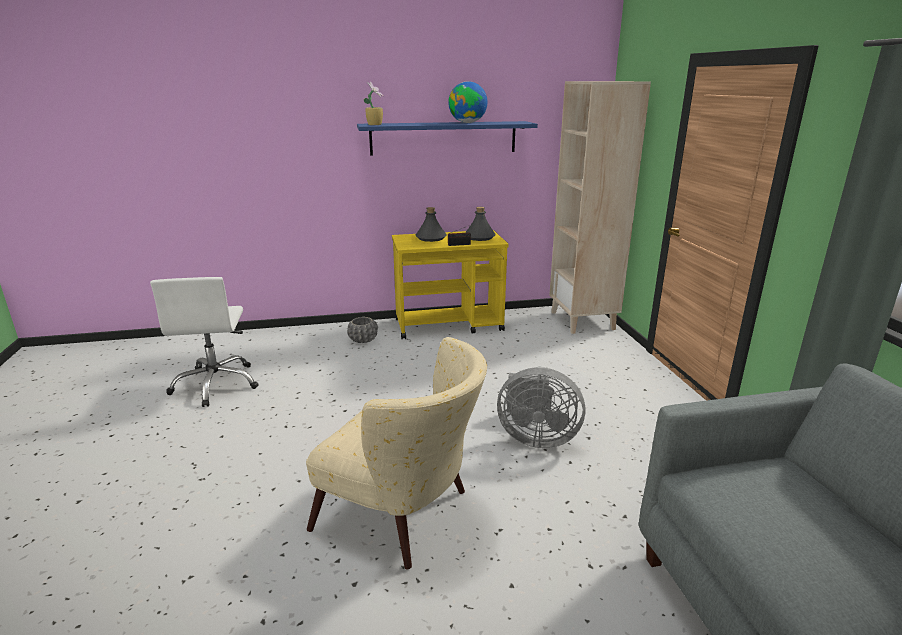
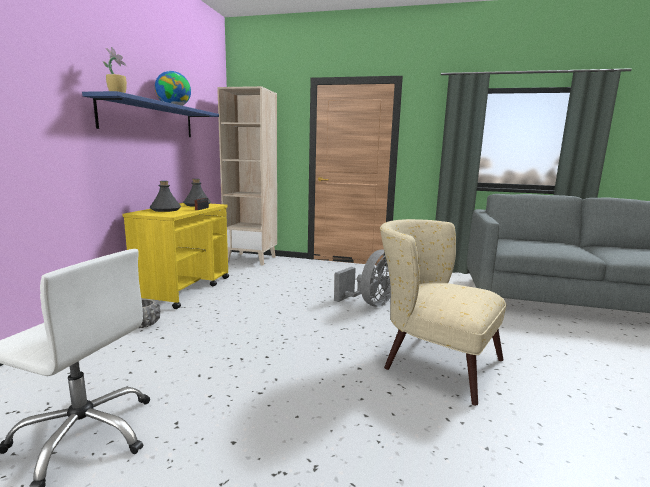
camera: 65 degrees left, 10 degrees down
beige armchair [306,337,487,569] -> beige armchair turned 105 degrees counterclockwise [380,219,507,406]

